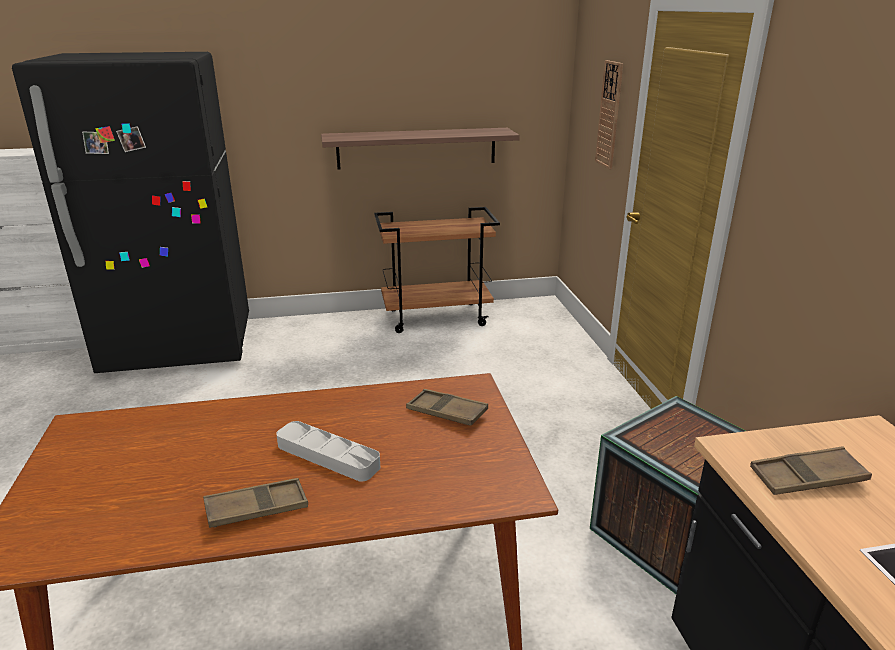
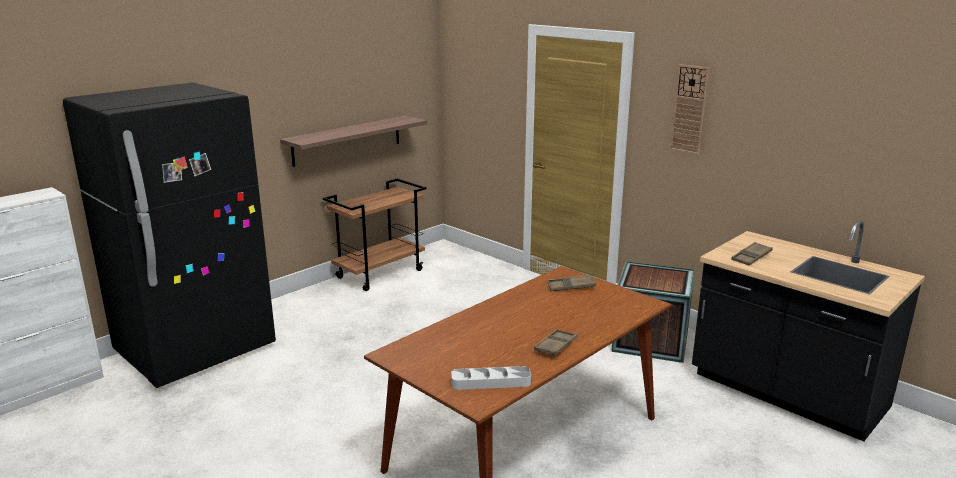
camera: 35 degrees left, 5 degrees down
grey tray [276,421,380,482] -> grey tray moved to [451,366,531,390]
wall clock [595,60,623,169] -> wall clock moved to [670,64,710,155]

